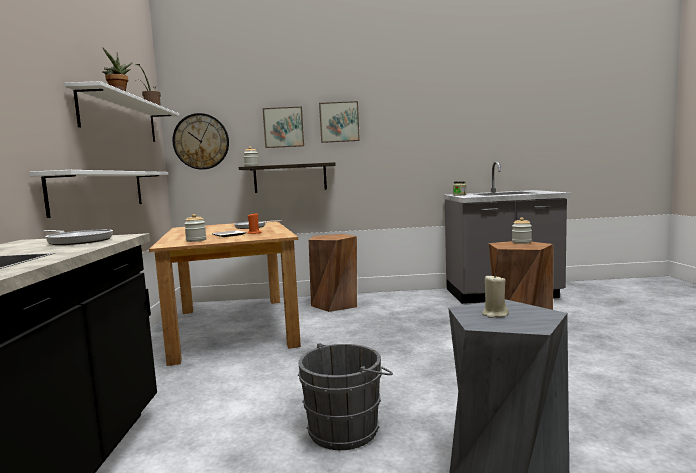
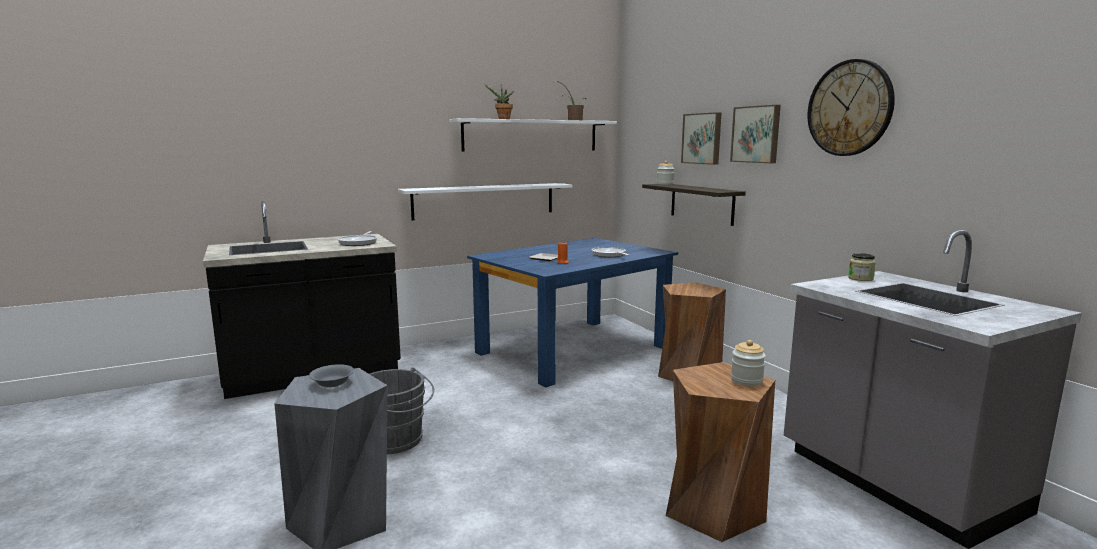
camera: 65 degrees right, 5 degrees up
brown dining table [149,220,301,366] -> blue dining table [467,238,678,387]
wall clock [173,113,229,169] -> wall clock moved to [808,59,895,156]
jar [184,214,206,242] -> none
beige candle [482,274,509,318] -> grey bowl [309,364,354,388]

